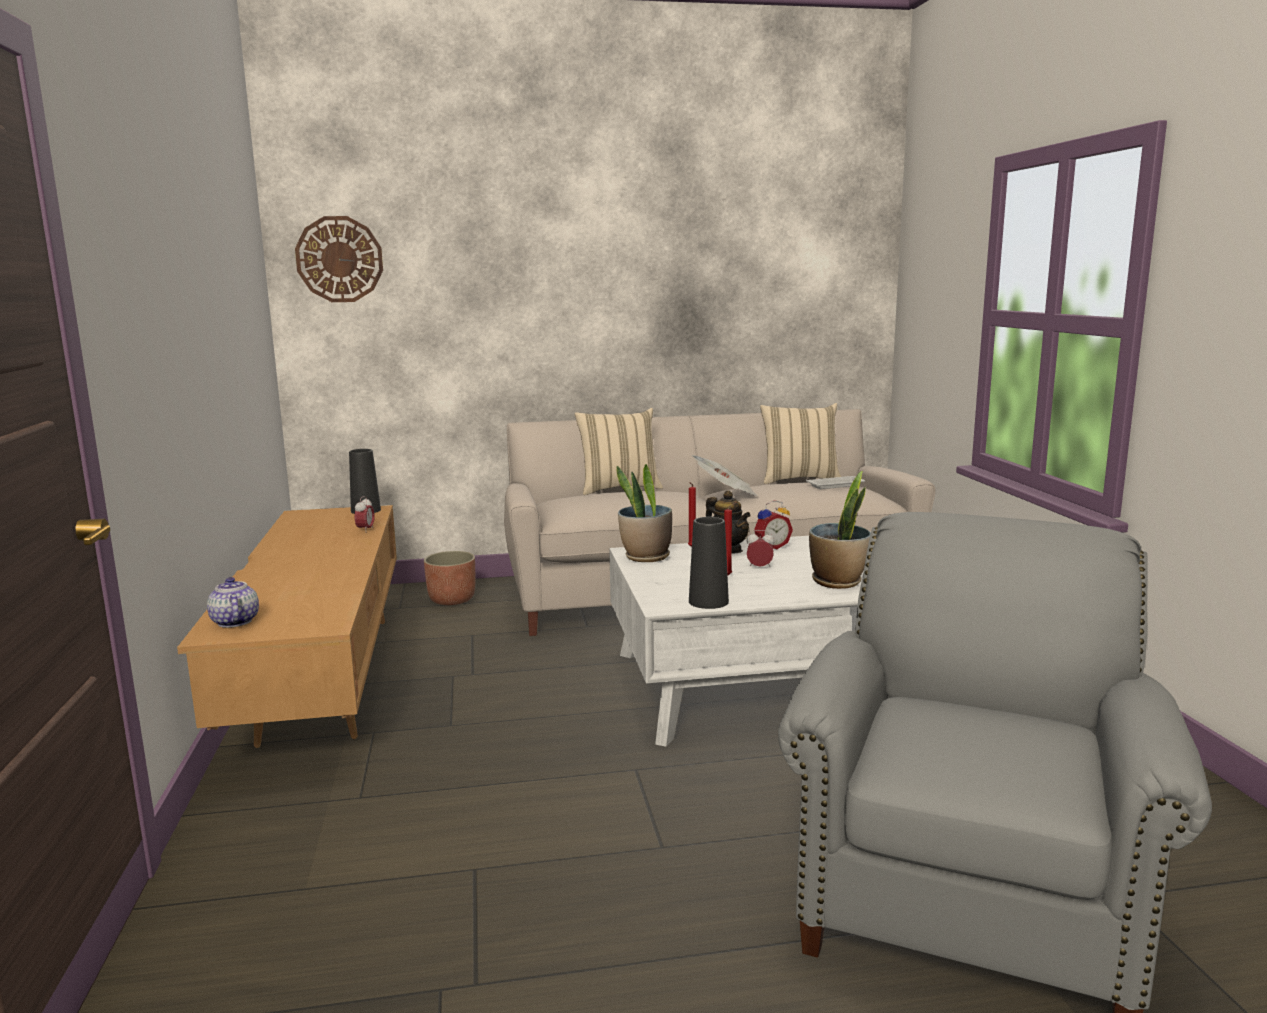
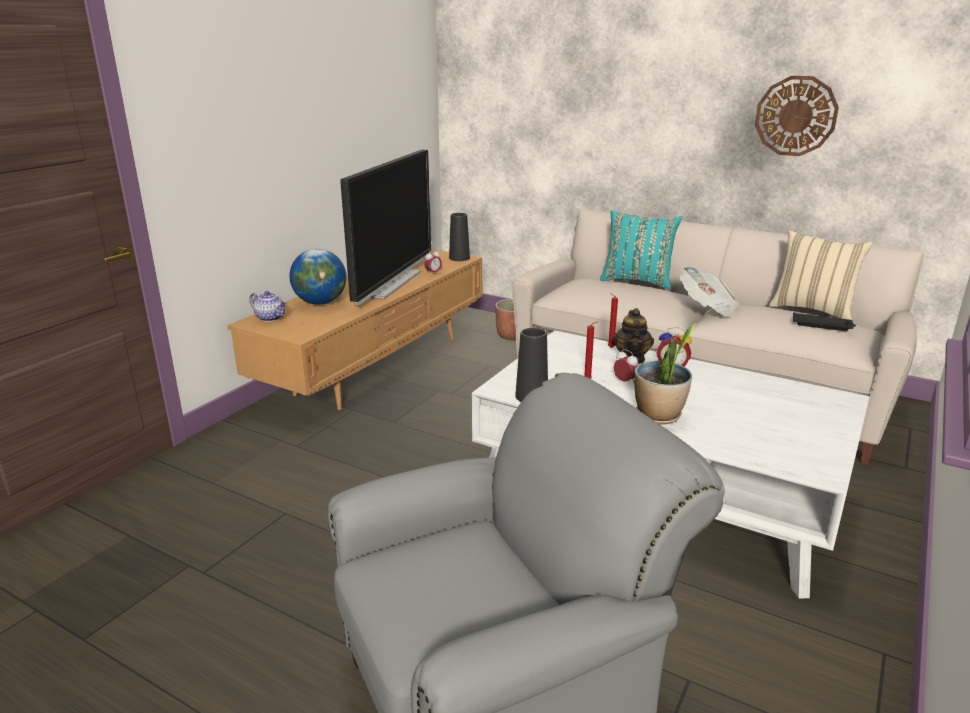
camera: 40 degrees right, 10 degrees up
teapot [207,577,259,628] -> teapot turned 105 degrees clockwise [249,291,287,322]
wall clock [295,216,383,302] -> wall clock moved to [755,76,839,156]
beige pillow [574,408,663,495] -> turquoise pillow [600,210,682,289]
potted plant [616,464,672,562] -> none
white tray [806,476,865,489] -> black tray [793,312,856,331]
none -> globe [289,249,346,305]
none -> television [340,150,431,305]

